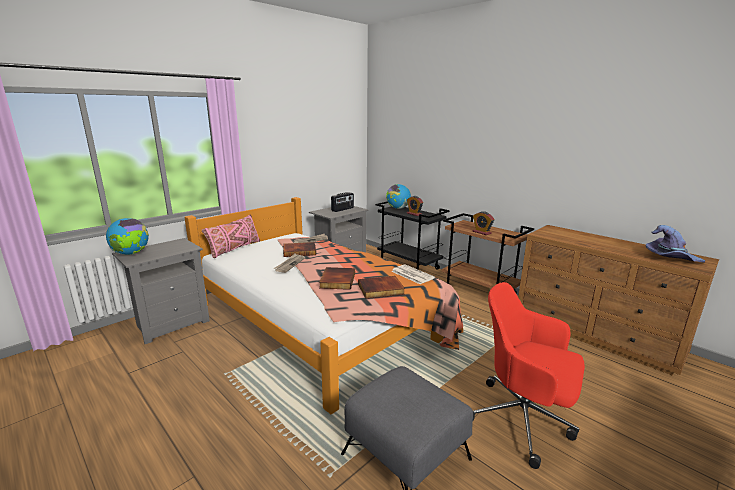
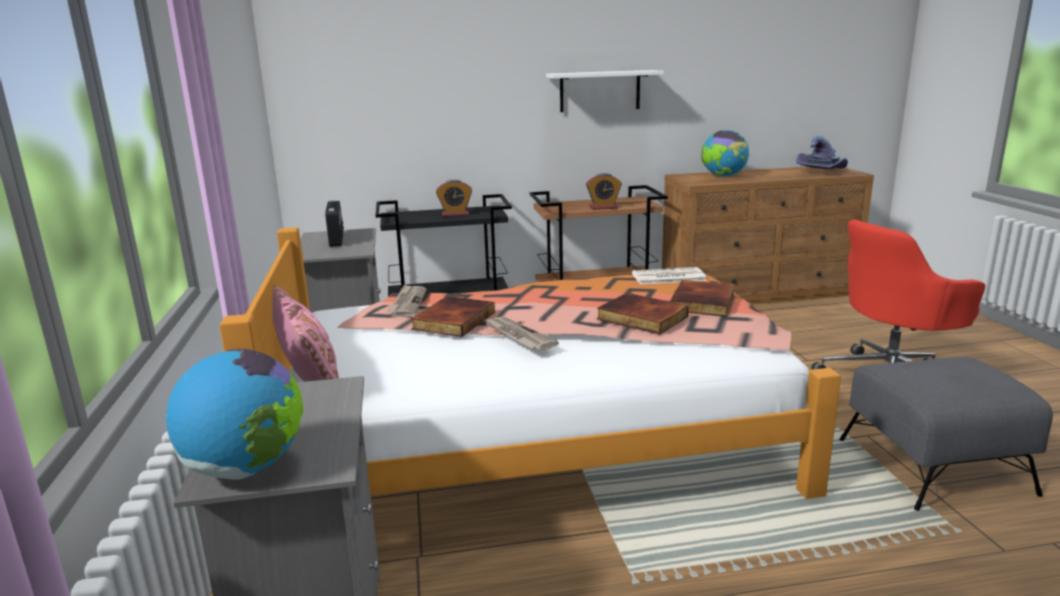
camera: 55 degrees left, 0 degrees up
globe [386,184,411,209] -> globe moved to [701,130,749,177]
none -> white shelf [546,70,664,112]

